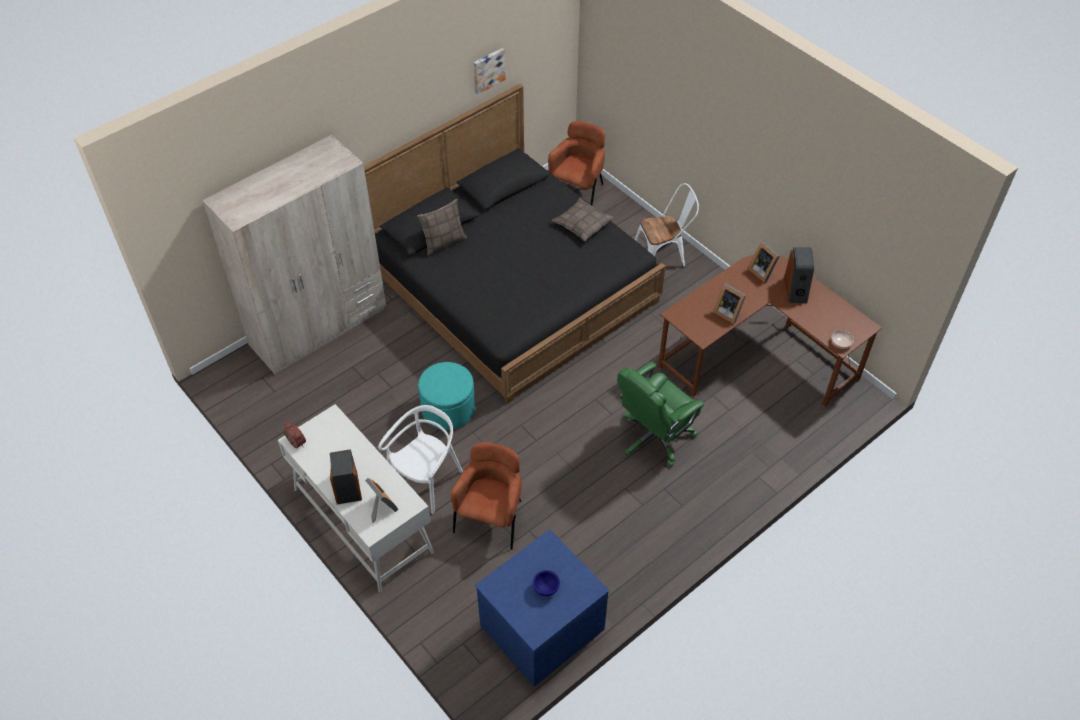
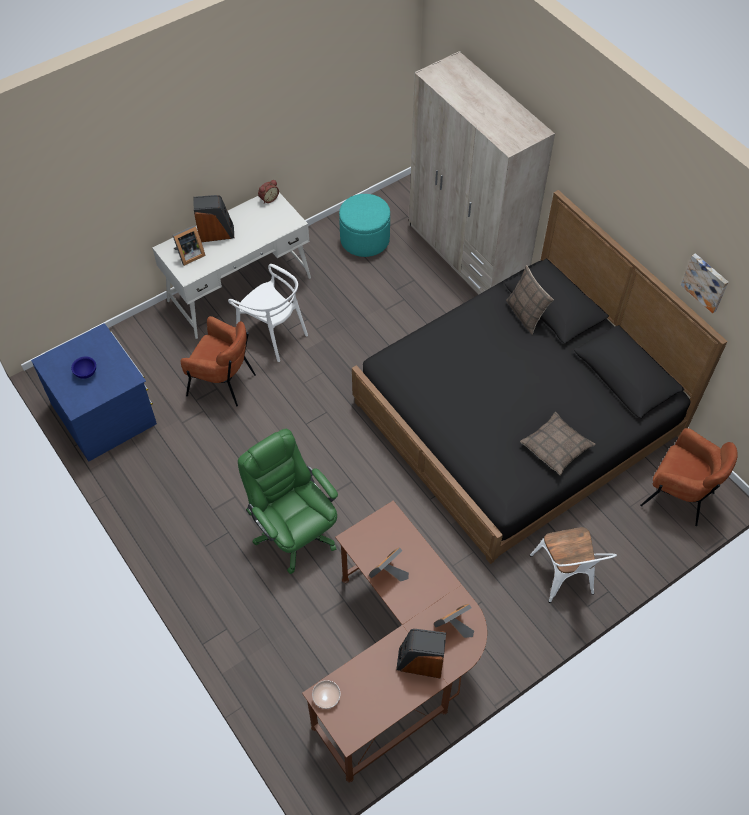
camera: 95 degrees right, 5 degrees up
turquoise ottoman [418,362,475,430] -> turquoise ottoman moved to [339,194,390,257]

